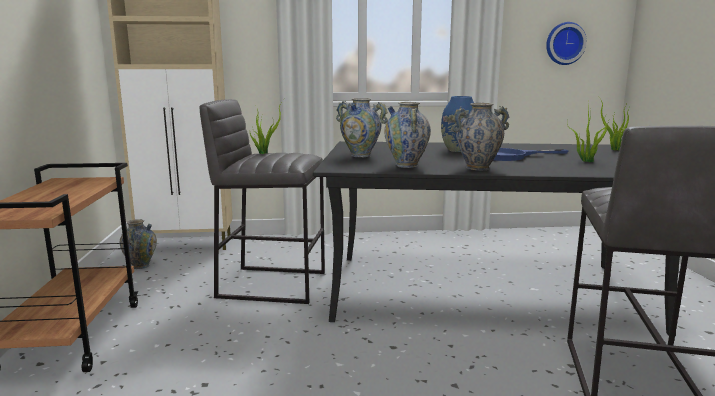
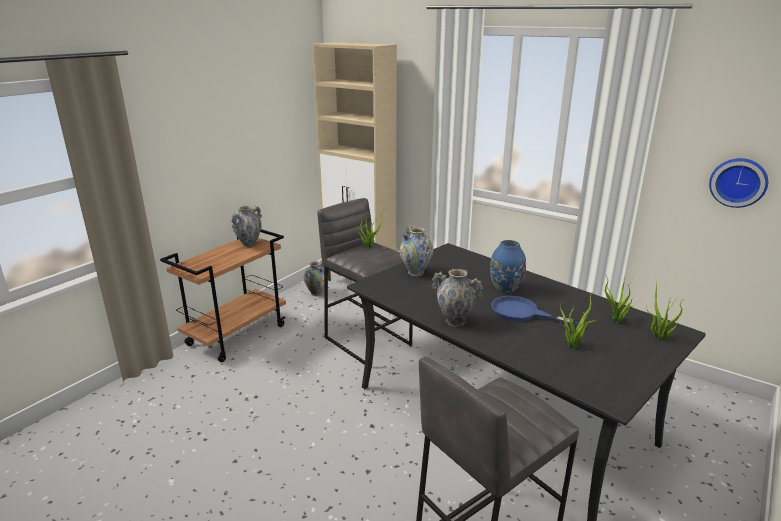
camera: 40 degrees right, 10 degrees up
vase [384,102,431,168] -> vase moved to [231,206,262,247]
none -> potted plant [605,276,636,323]

